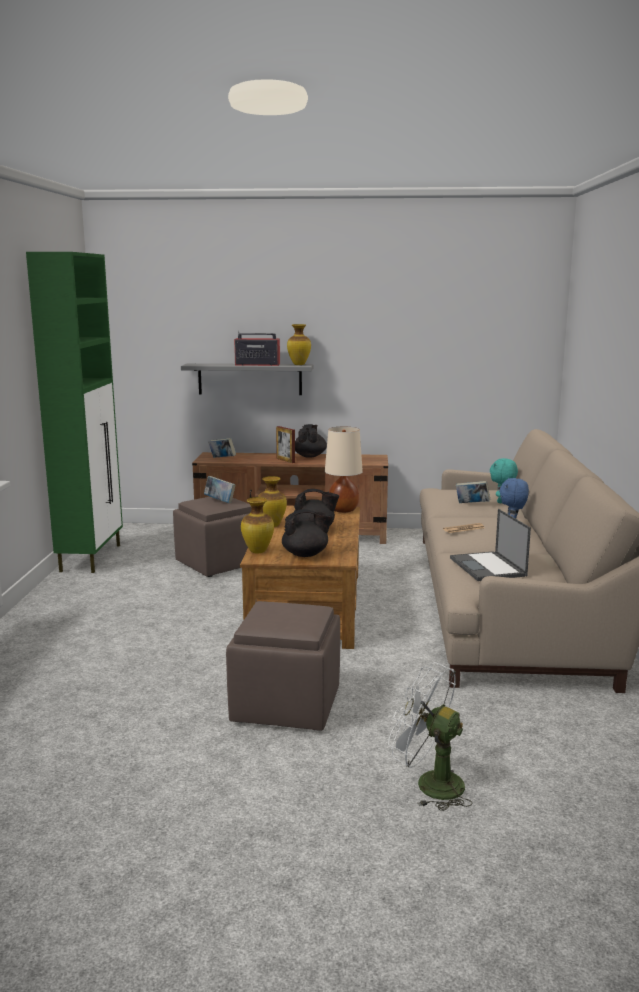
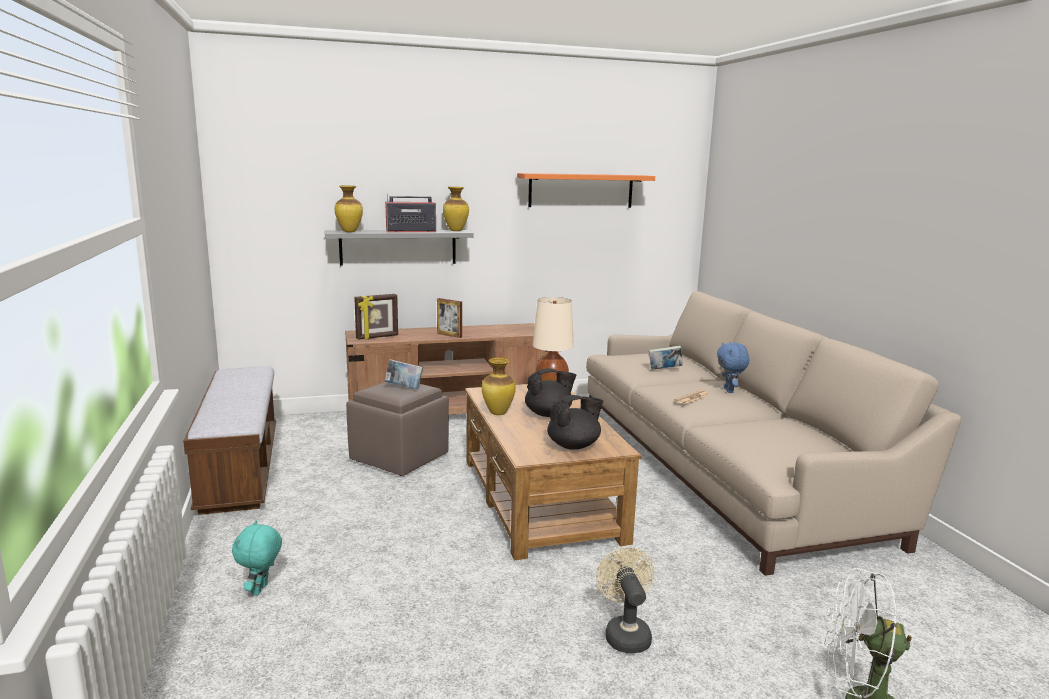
camera: 20 degrees left, 0 degrees up
green cabinet [26,252,123,573] -> bench [183,366,276,515]
book [208,438,236,458] -> picture frame [354,294,398,340]
brown ottoman [226,601,340,731] -> beige fan [596,547,655,653]
vase [241,497,274,554] -> vase moved to [335,186,363,232]
black teapot [295,424,327,458] -> none
laptop [450,509,531,581] -> none
turquoise plush toy [490,458,518,503] -> turquoise plush toy moved to [232,520,282,596]
none -> orange shelf [517,173,655,208]

